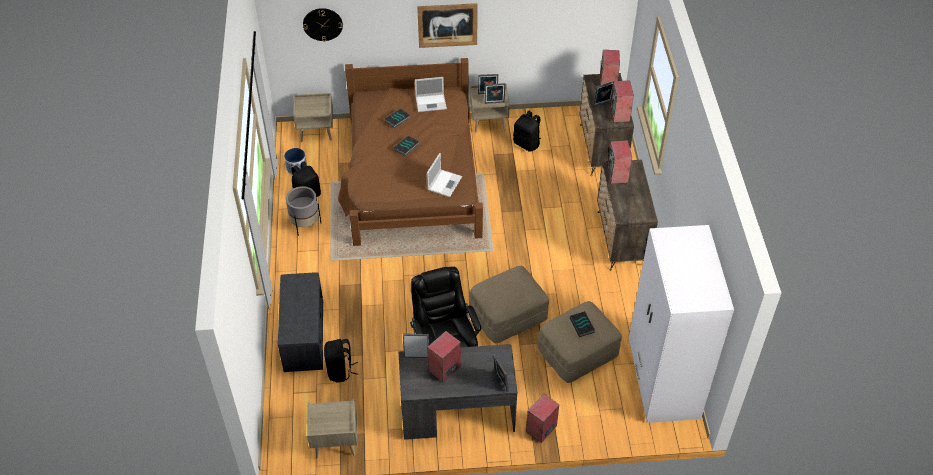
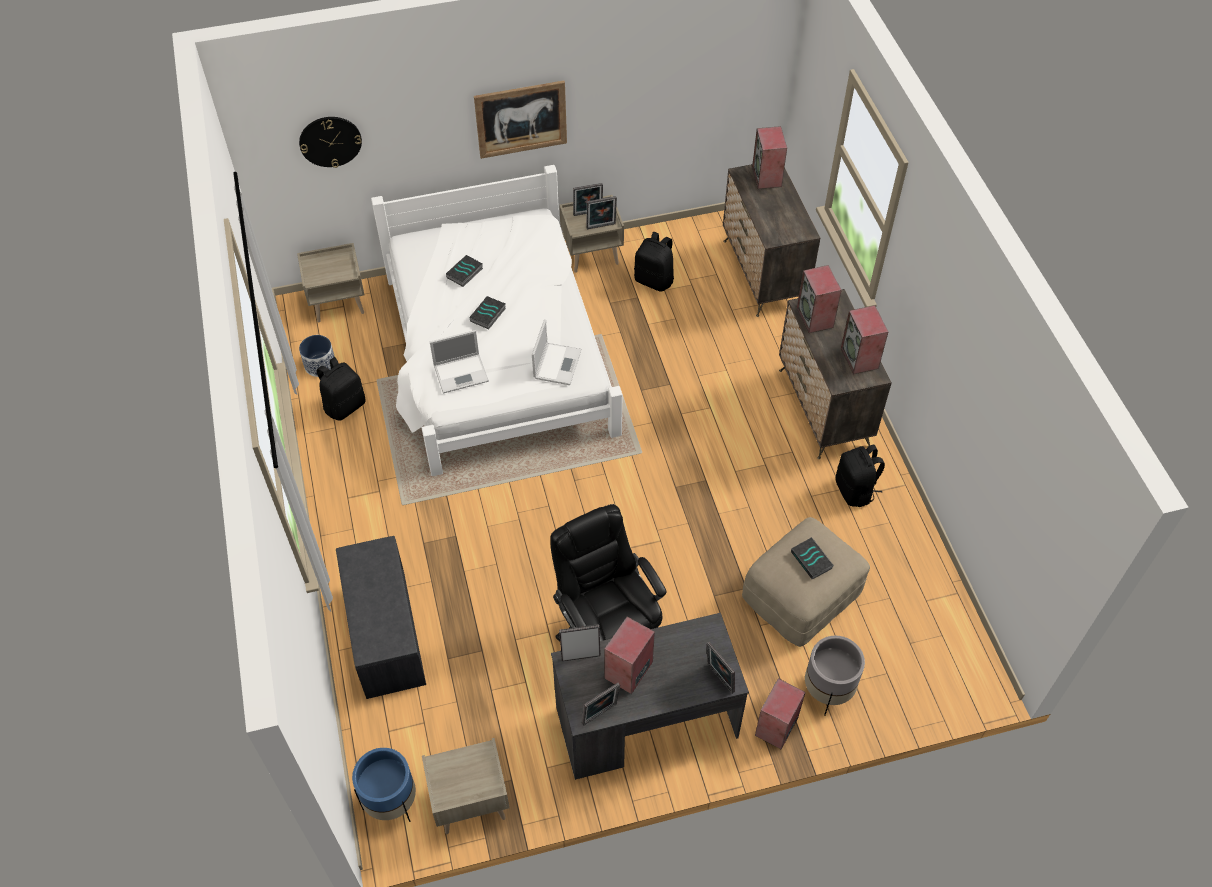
camera: 10 degrees left, 5 degrees up
grey planter [286,186,321,236] -> grey planter moved to [805,636,865,716]
black backpack [324,339,358,382] -> black backpack moved to [836,444,885,507]
brown bed [338,58,483,246] -> white bed [371,165,622,476]
laptop [415,77,447,112] -> laptop moved to [430,330,489,393]
beige ottoman [469,266,549,343] -> none
picture frame [593,81,613,107] -> picture frame moved to [582,683,620,725]
speaker [610,80,634,122] -> speaker moved to [841,305,888,374]
white wardrobe [629,225,734,423] -> none
none -> blue planter [352,748,416,822]

